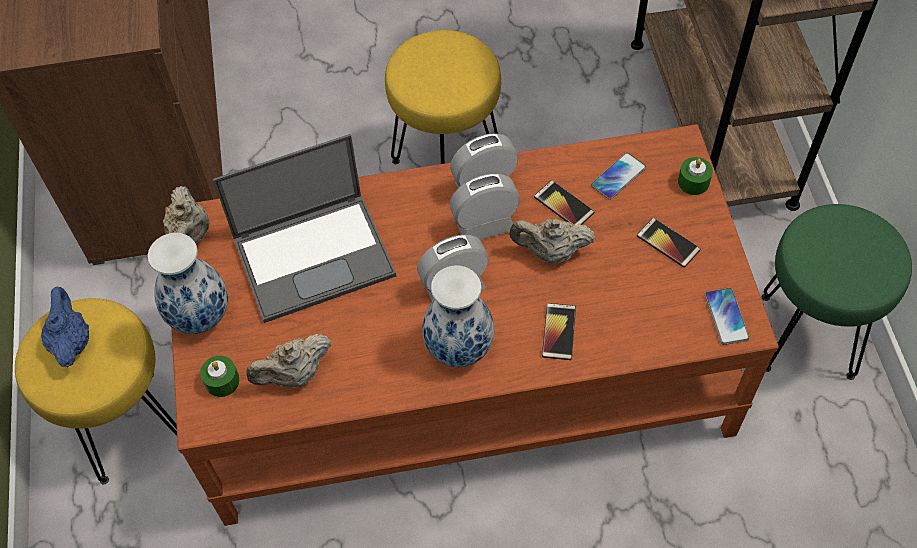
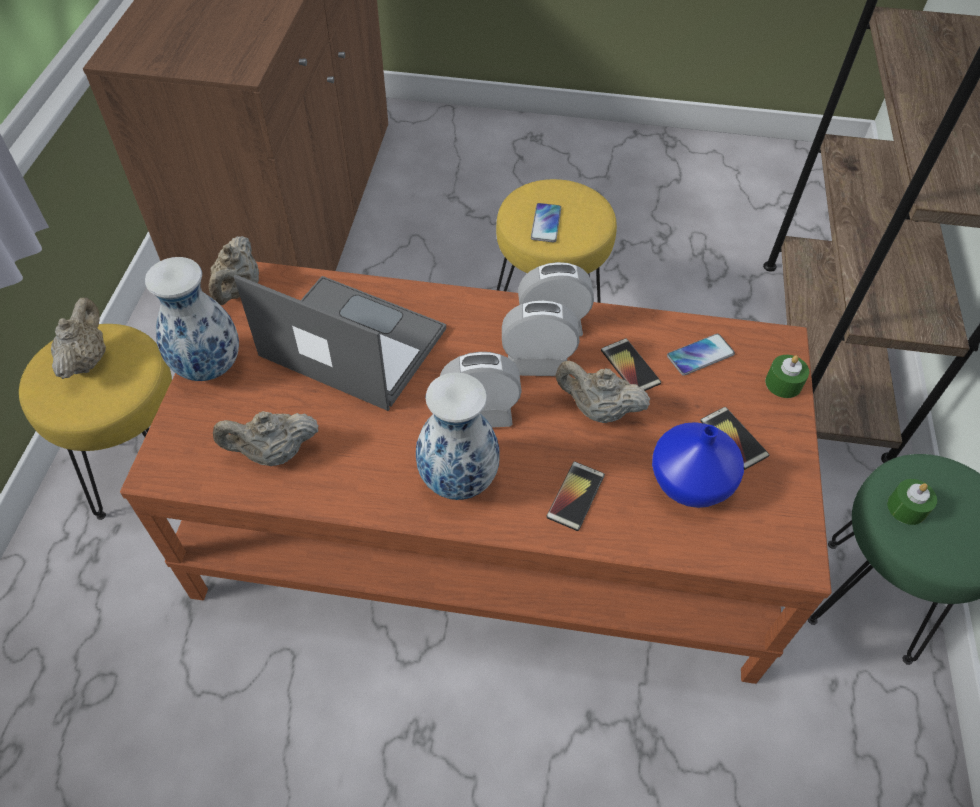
camera: 15 degrees right, 5 degrees down
blue teapot [41,286,89,367] -> beige teapot [51,297,106,379]
green candle [200,355,240,397] -> green candle moved to [887,479,937,525]
laptop [213,134,396,323] -> laptop turned 150 degrees counterclockwise [234,274,446,411]
phone [705,288,749,345] -> phone moved to [531,203,561,242]
none -> blue vase [652,422,744,508]

